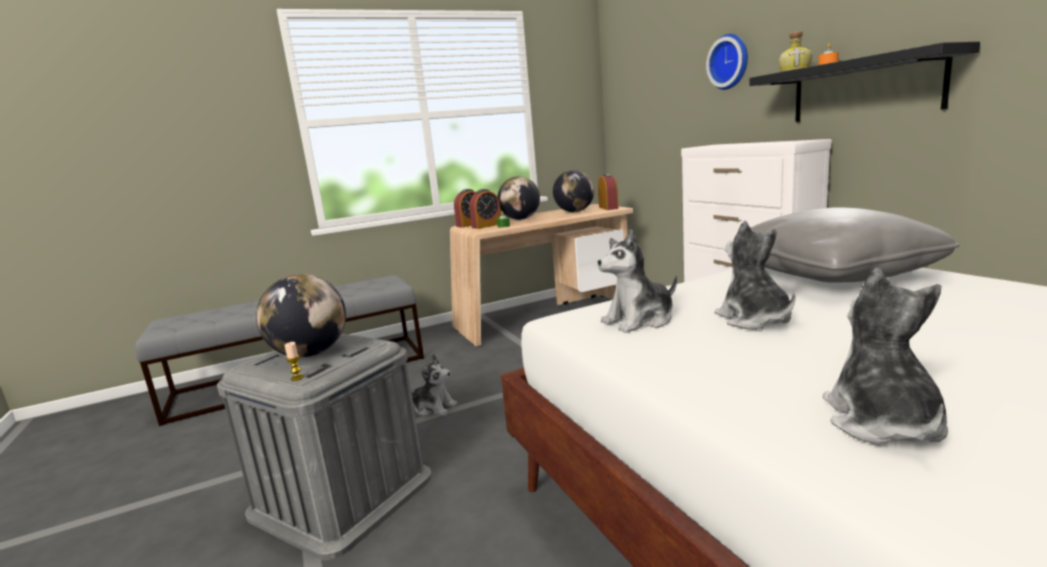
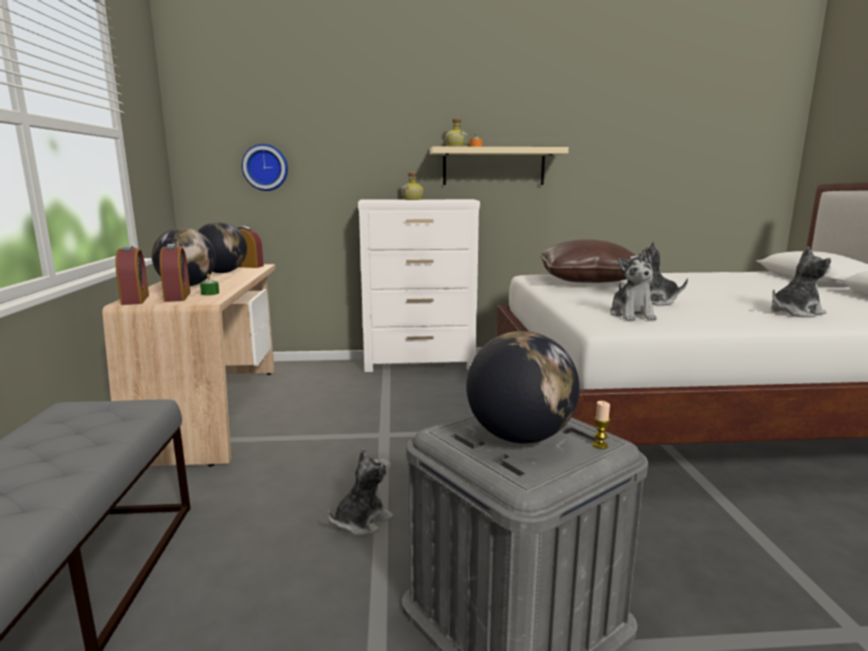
camera: 70 degrees left, 0 degrees up
wall clock [706,34,748,90] -> wall clock moved to [242,144,288,191]
grey pillow [733,207,960,282] -> brown pillow [540,240,636,283]
black shelf [749,42,980,122] -> beige shelf [430,146,569,185]
plush toy [823,268,948,444] -> plush toy turned 135 degrees clockwise [771,246,831,317]
none -> bottle [401,172,424,200]

